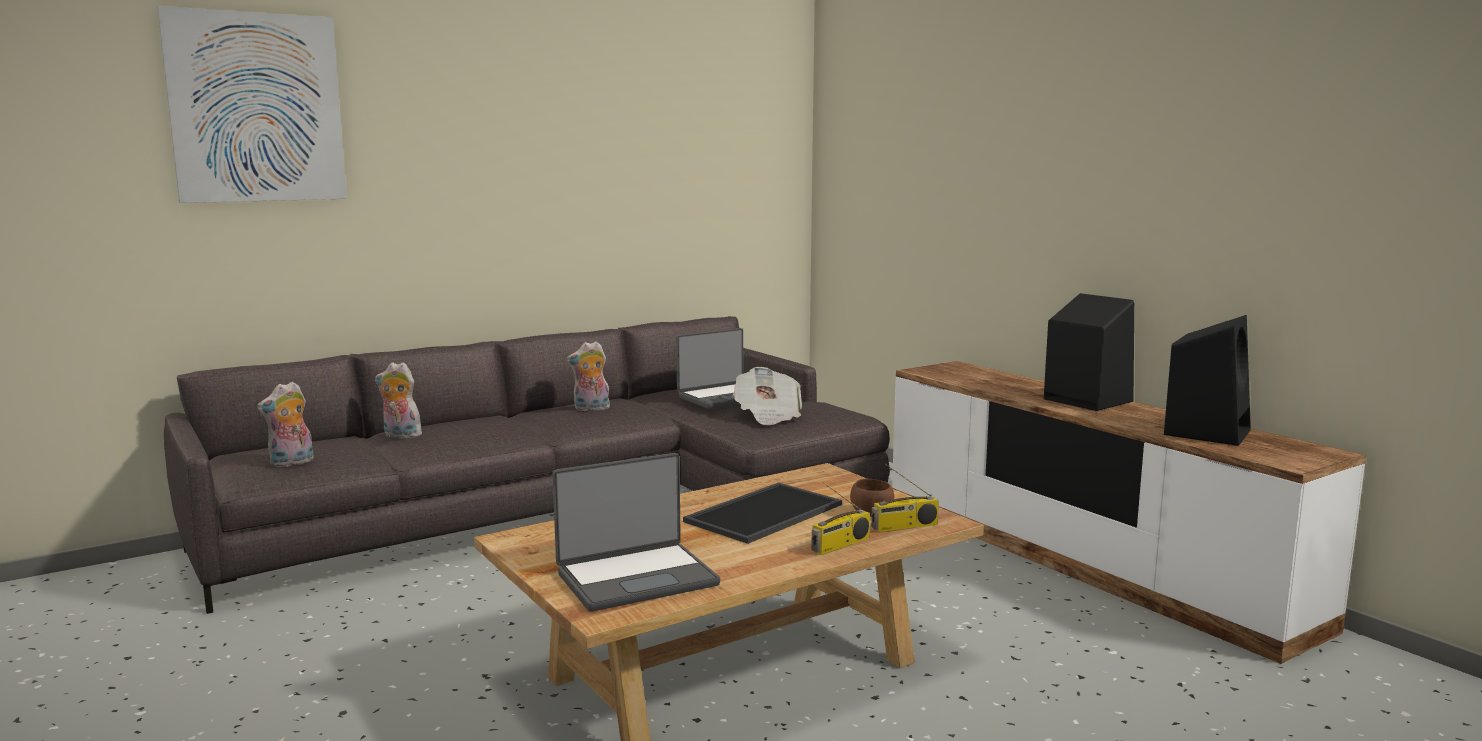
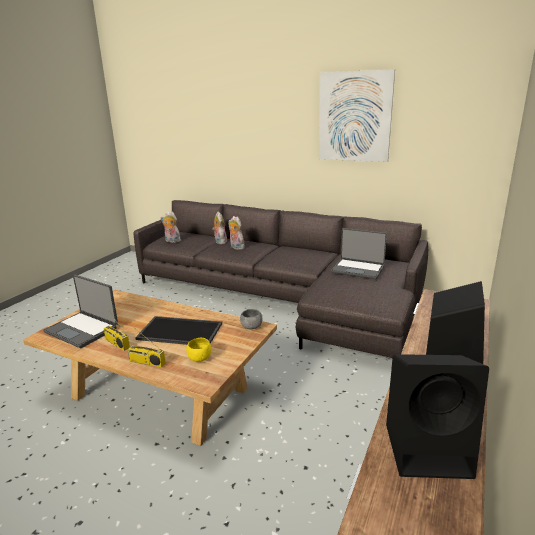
camera: 60 degrees right, 10 degrees up
picture [157,6,347,203] -> picture moved to [319,69,395,162]
plush toy [567,341,610,411] -> plush toy moved to [228,216,245,250]
newspaper [732,367,802,425] -> none
brown bowl [850,479,894,517] -> yellow bowl [186,338,212,362]
radio [871,464,939,532] -> radio moved to [104,311,130,351]
none -> grey bowl [240,309,263,329]

